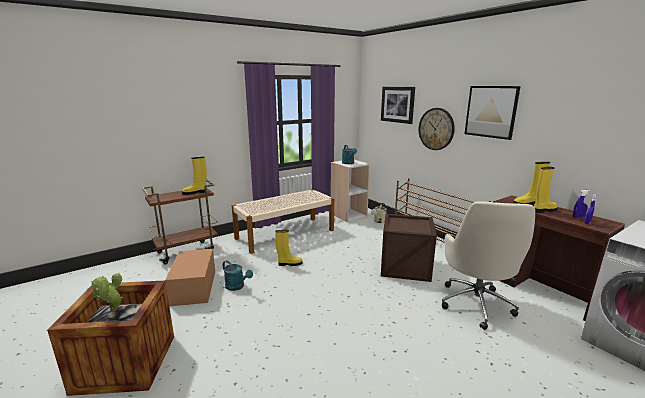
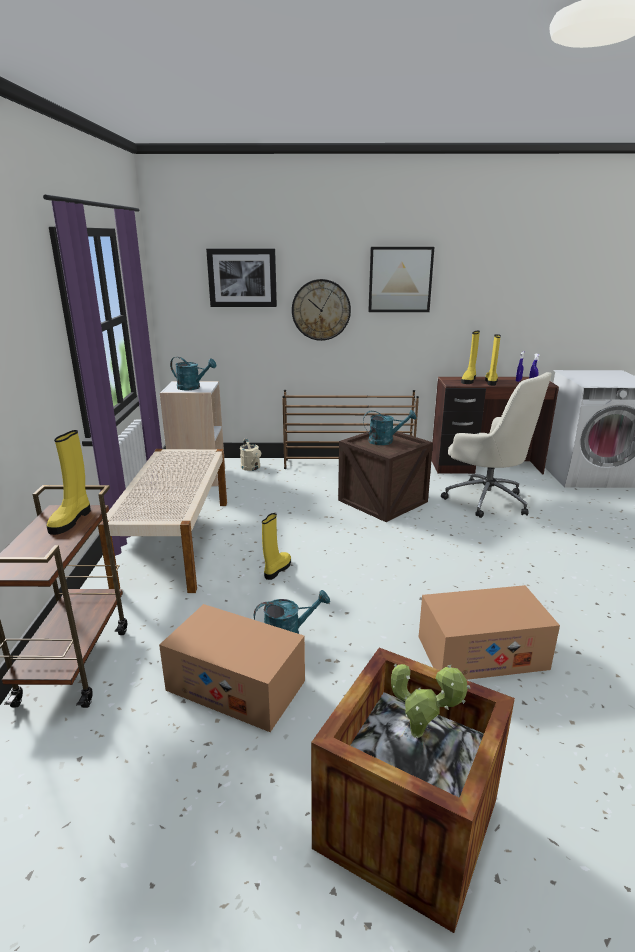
camera: 55 degrees left, 5 degrees up
none -> turquoise watering can [363,410,416,445]
none -> cardboard box [419,585,560,680]

